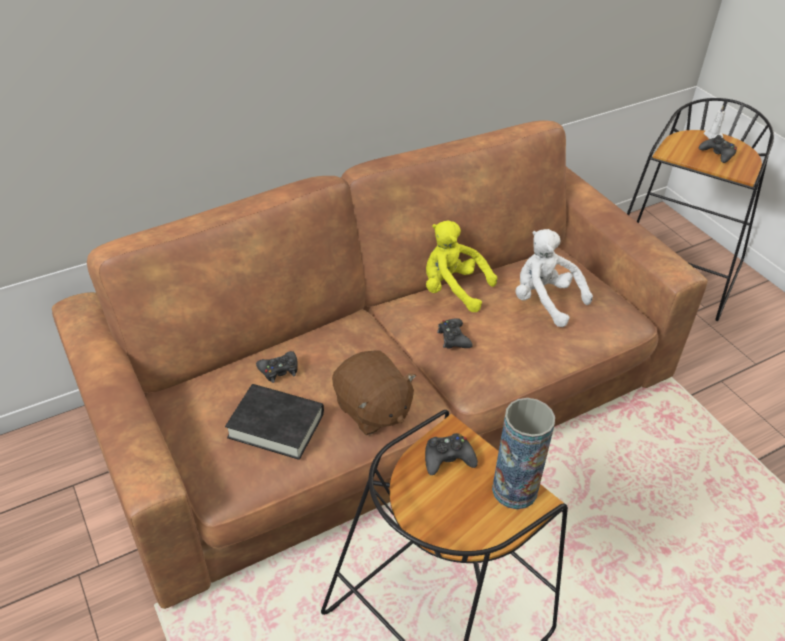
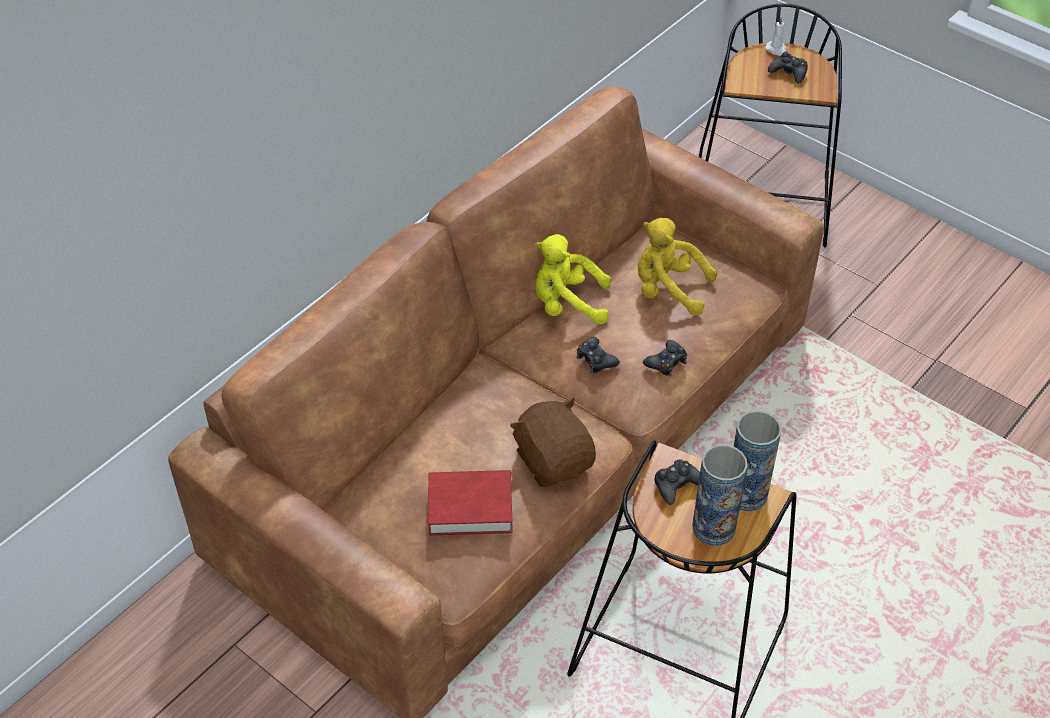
camera: 20 degrees left, 5 degrees up
black book [225,384,324,460] -> red book [428,470,513,536]
black game controller [256,351,298,383] -> black game controller moved to [643,340,687,376]
brown plush toy [332,350,416,435] -> brown plush toy turned 150 degrees counterclockwise [510,398,596,487]
white plush toy [516,229,593,327] -> yellow plush toy [638,218,717,315]
none -> vase [692,445,748,546]

